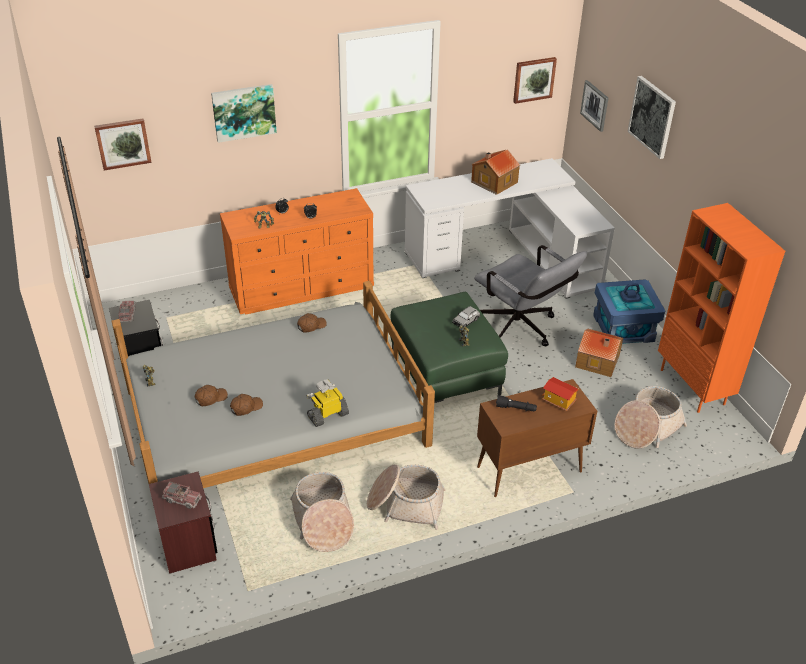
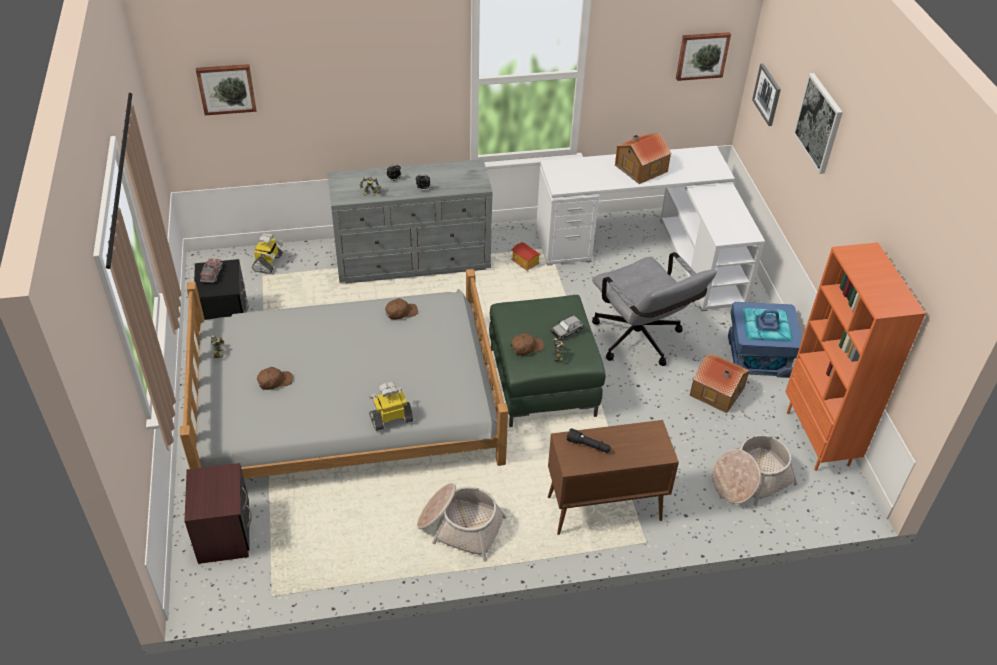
camera: 10 degrees right, 5 degrees up
toy truck [162,481,202,509] -> none
picture [211,84,277,143] -> none
orange dresser [220,188,374,315] -> grey dresser [328,159,493,283]
brown cap [230,394,263,416] -> brown cap moved to [511,333,544,355]
basket [290,472,354,552] -> none
toy house [542,377,579,411] -> toy house moved to [511,242,540,271]
none -> toy robot [252,233,283,274]

